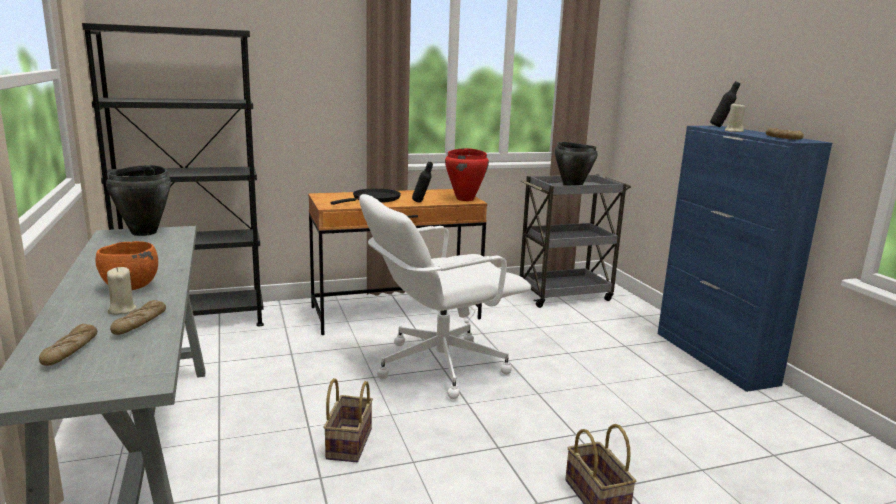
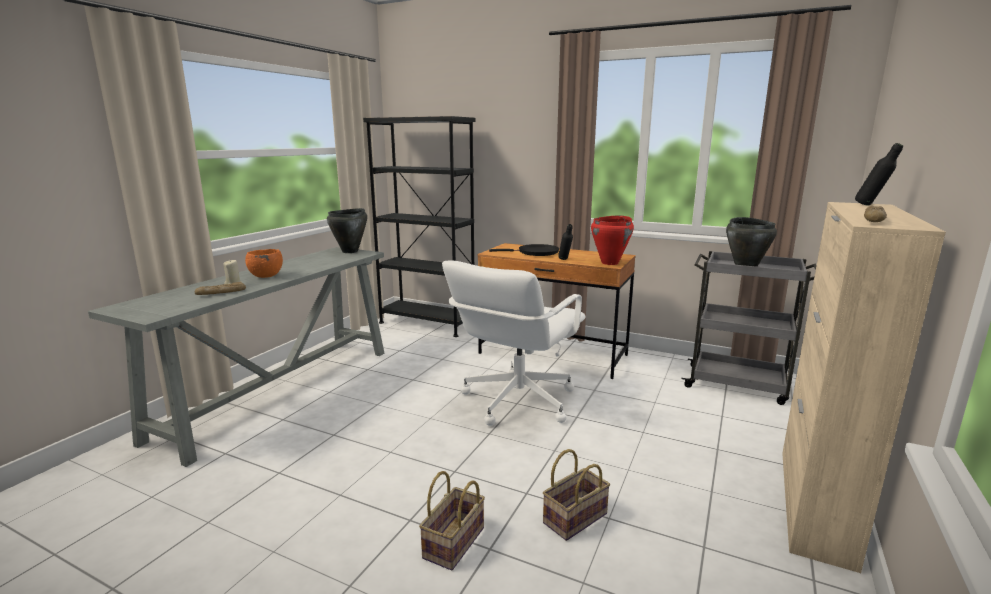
camera: 45 degrees right, 0 degrees up
bread [39,324,97,366] -> none
basket [324,378,373,462] -> basket moved to [543,449,610,541]
white office chair [359,194,531,399] -> white office chair turned 75 degrees counterclockwise [442,260,586,426]
blue cabinet [658,126,832,392] -> beige cabinet [782,202,946,573]
beige candle [725,102,745,132] -> none

